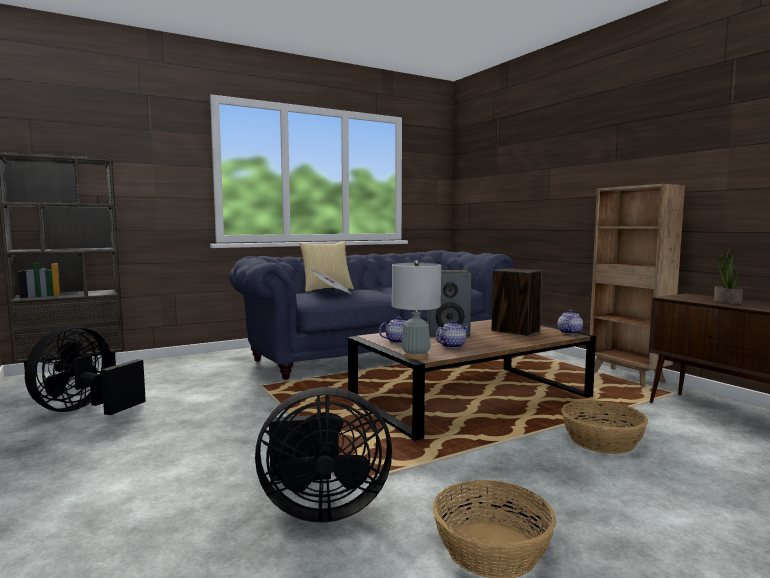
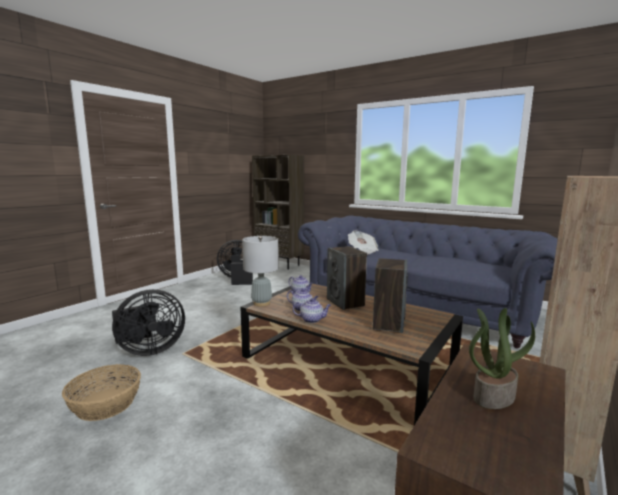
camera: 65 degrees right, 5 degrees up
black fan [255,387,392,522] -> black fan turned 90 degrees counterclockwise [112,289,185,356]
pillow [299,242,354,292] -> none
teapot [558,310,583,335] -> teapot moved to [293,298,331,323]
basket [561,400,648,454] -> none

